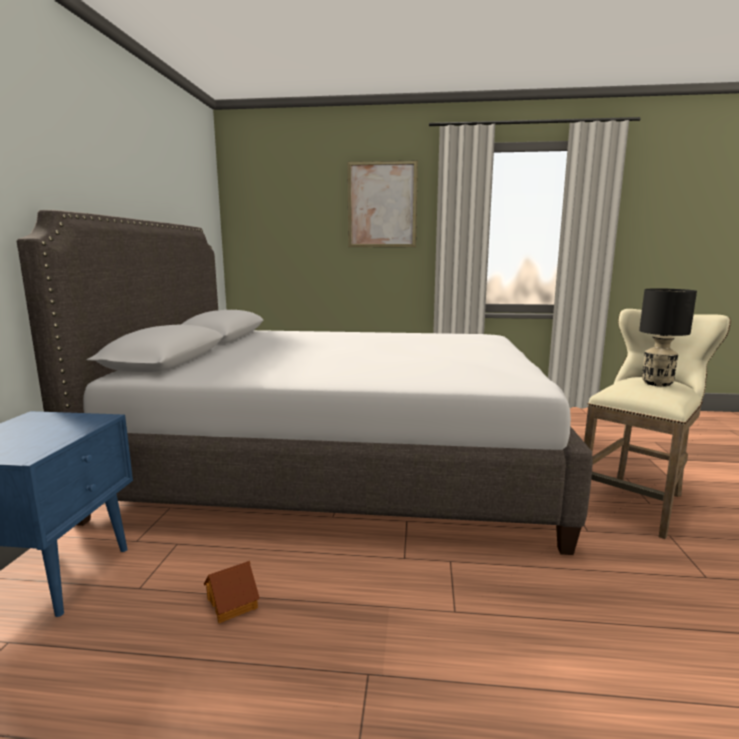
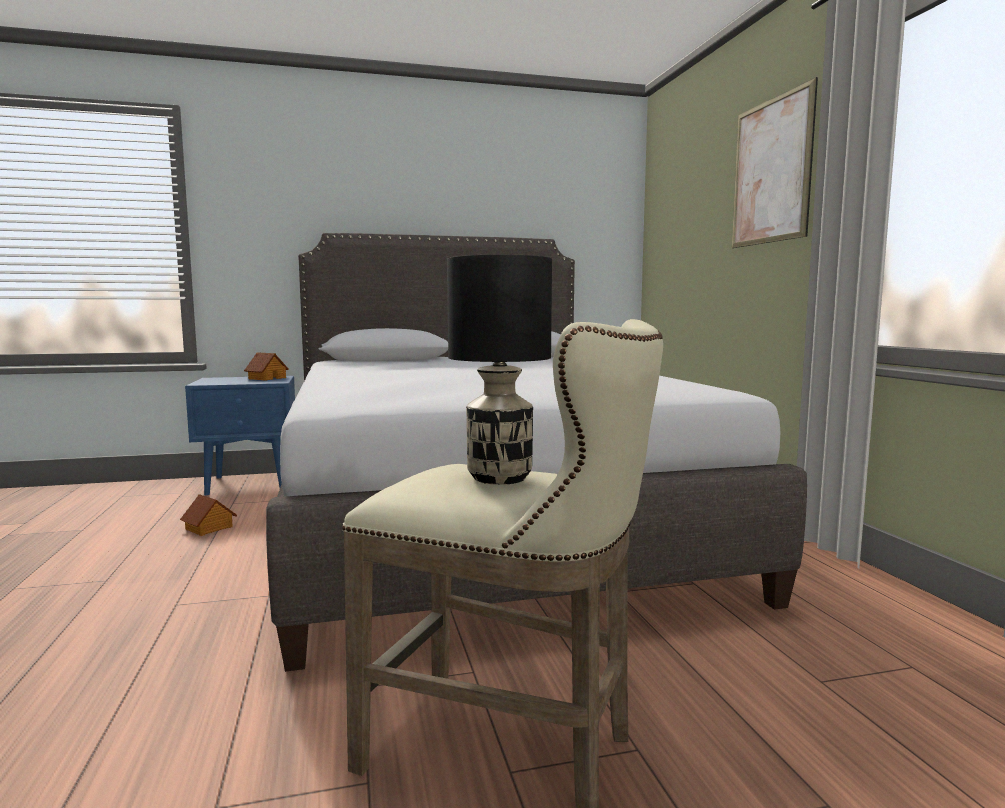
camera: 70 degrees right, 5 degrees down
none -> toy house [244,353,289,380]

